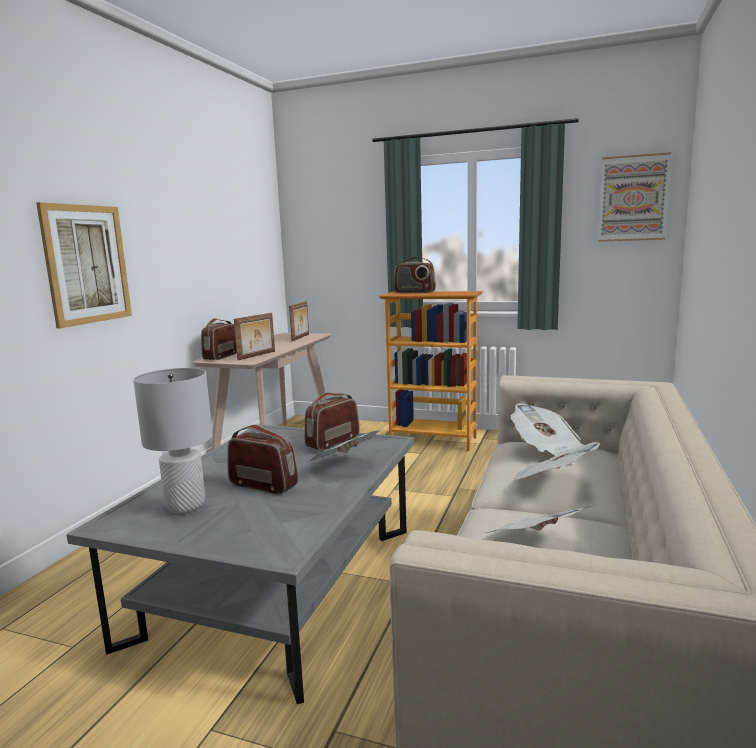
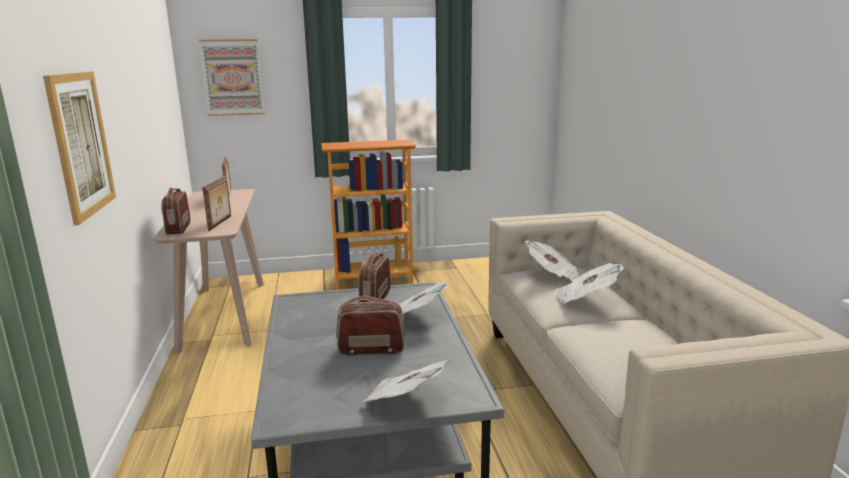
camera: 30 degrees left, 5 degrees up
grey table lamp [133,368,213,513] -> none
radio [394,256,436,293] -> none
newspaper [486,506,591,533] -> newspaper moved to [362,360,448,402]
picture [598,152,672,242] -> picture moved to [199,39,265,116]

